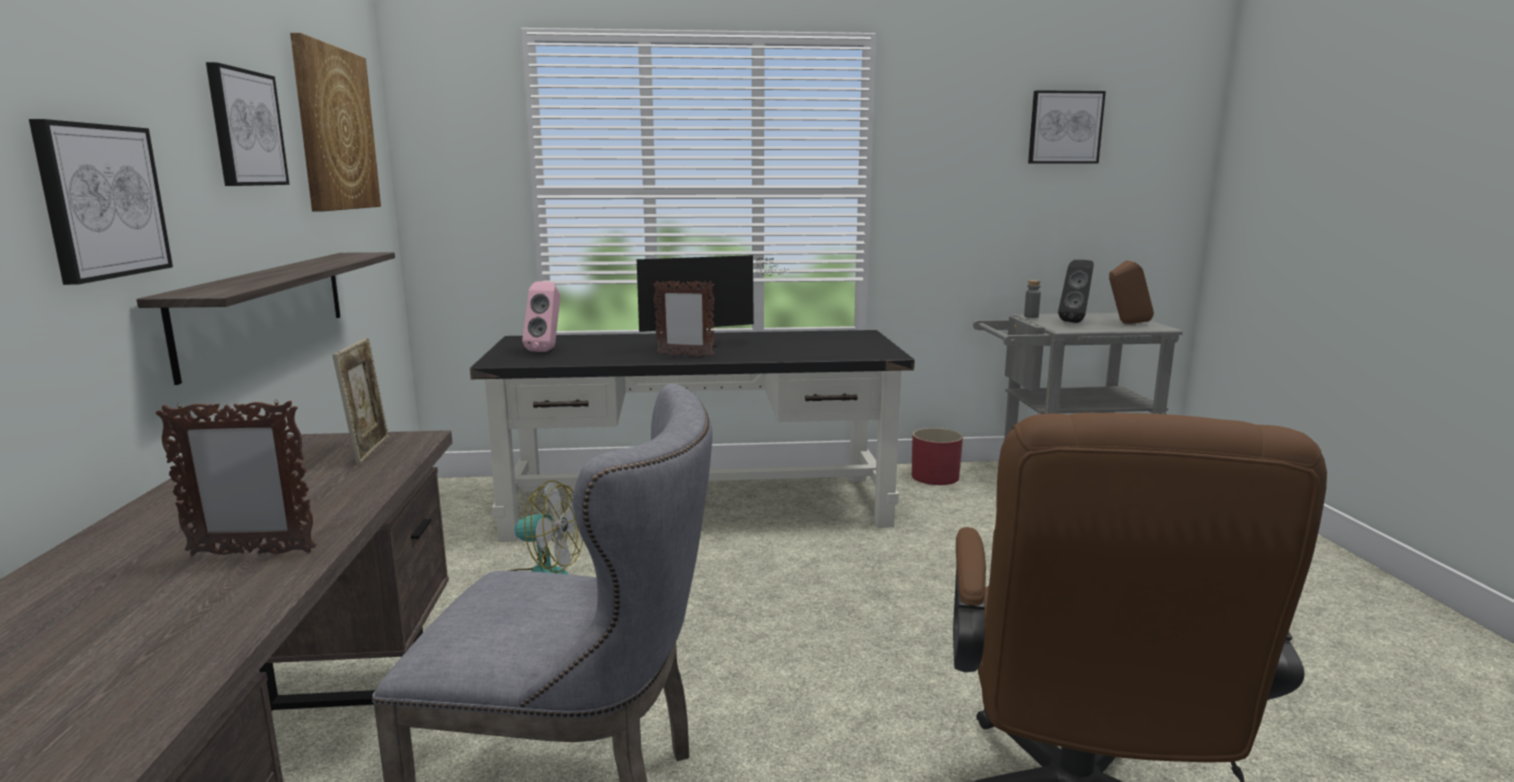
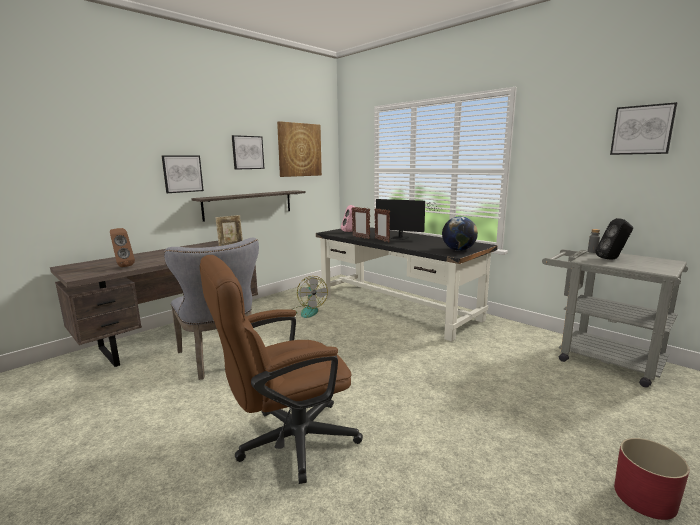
camera: 50 degrees right, 0 degrees up
picture frame [156,400,317,556] -> picture frame moved to [352,207,370,239]
red planter [912,428,963,485] -> red planter moved to [614,438,690,520]
brown speaker [1109,260,1154,324] -> brown speaker moved to [110,228,135,267]
none -> globe [442,216,478,251]

